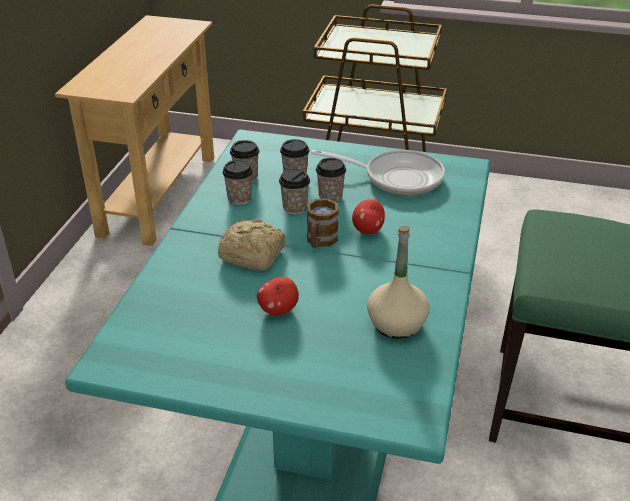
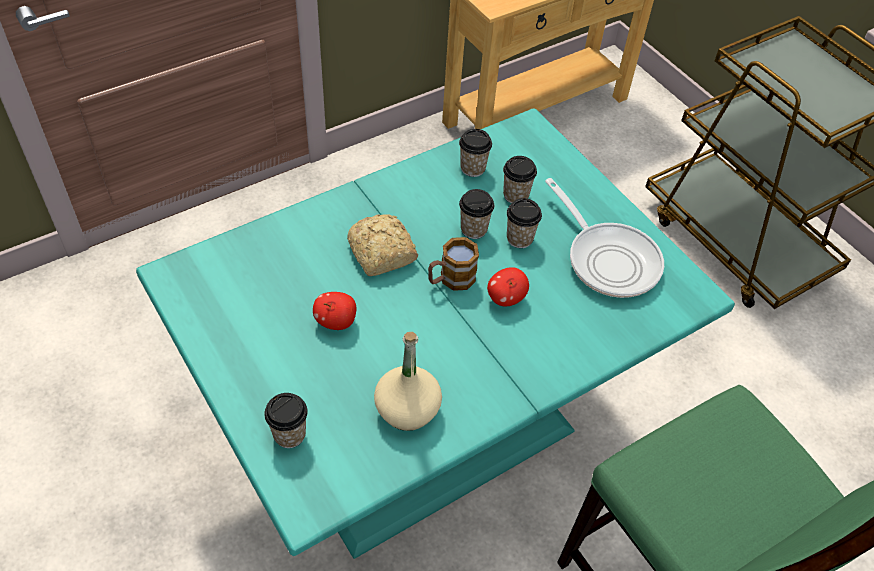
camera: 40 degrees right, 15 degrees up
cup [222,160,253,205] -> cup moved to [264,393,308,448]

